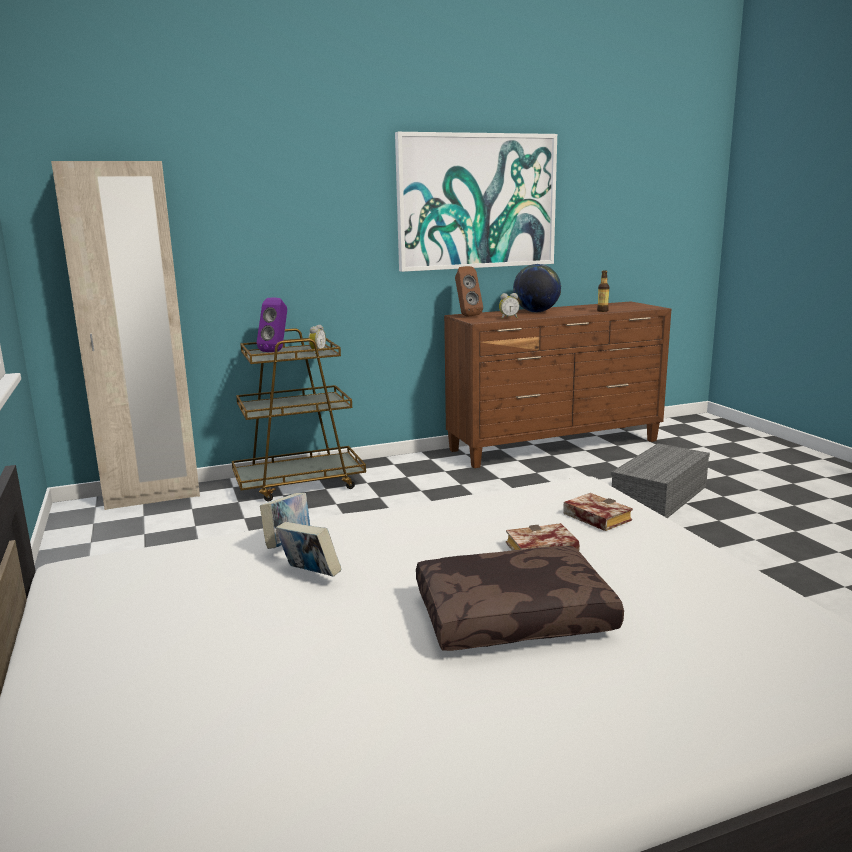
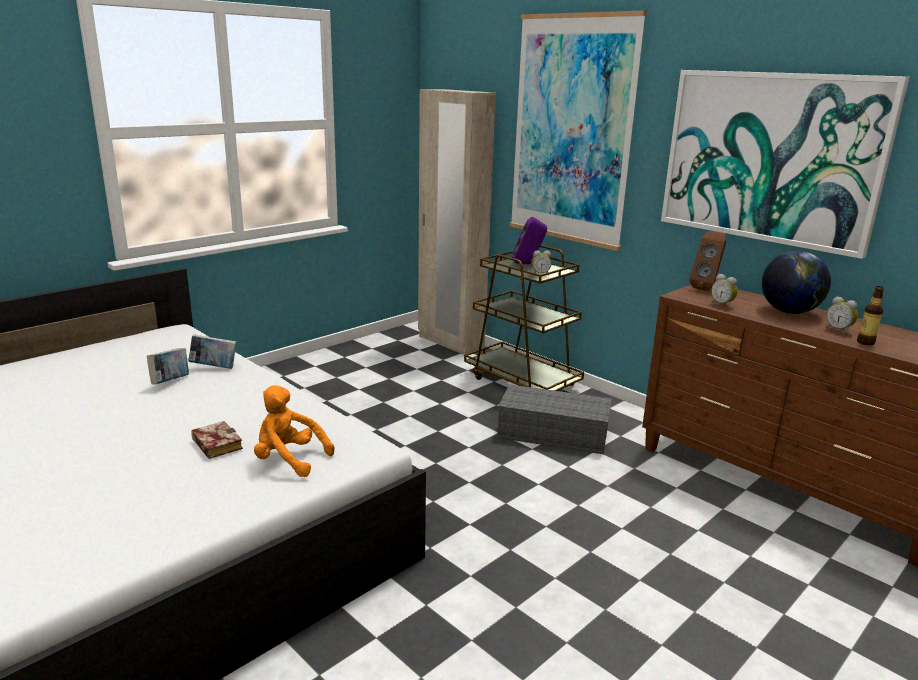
camera: 65 degrees right, 5 degrees up
brown pillow [416,546,624,651] -> none
book [563,493,633,531] -> orange plush toy [254,385,334,477]
grey storage box [611,443,710,518] -> grey storage box moved to [497,384,612,454]
none -> picture [510,11,647,251]
none -> alarm clock [826,296,858,334]

